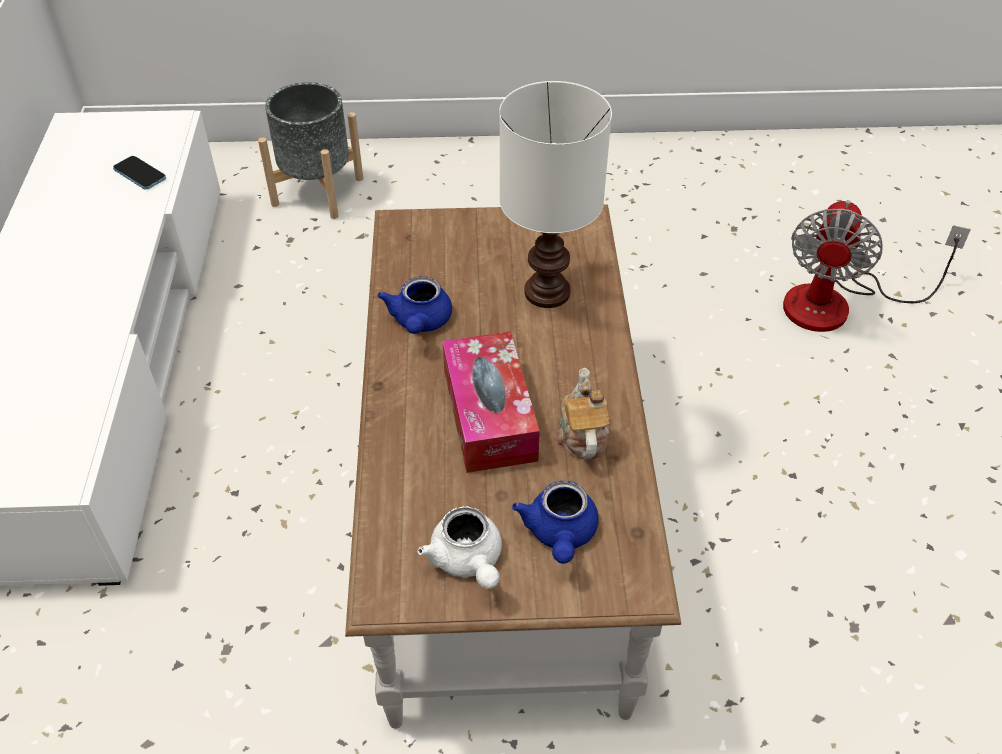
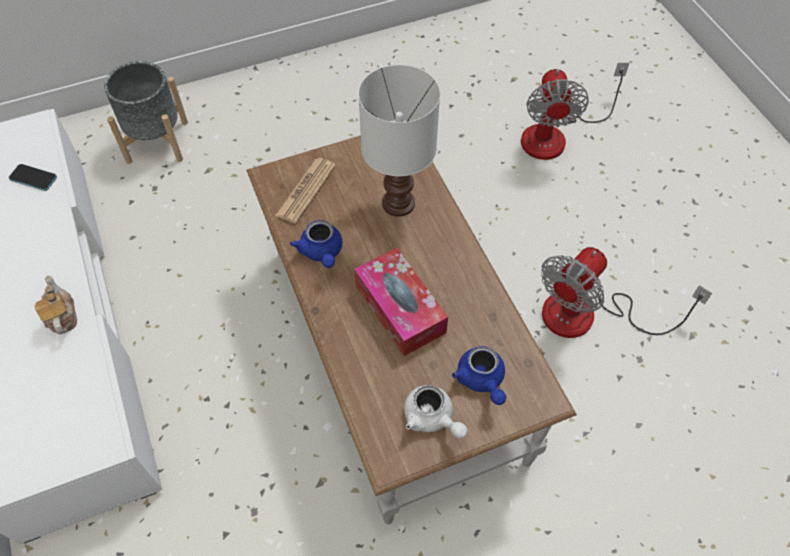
camera: 20 degrees left, 10 degrees up
teapot [557,367,610,460] -> teapot moved to [35,275,77,334]
none -> newspaper [275,158,336,224]
none -> fan [541,247,712,338]

